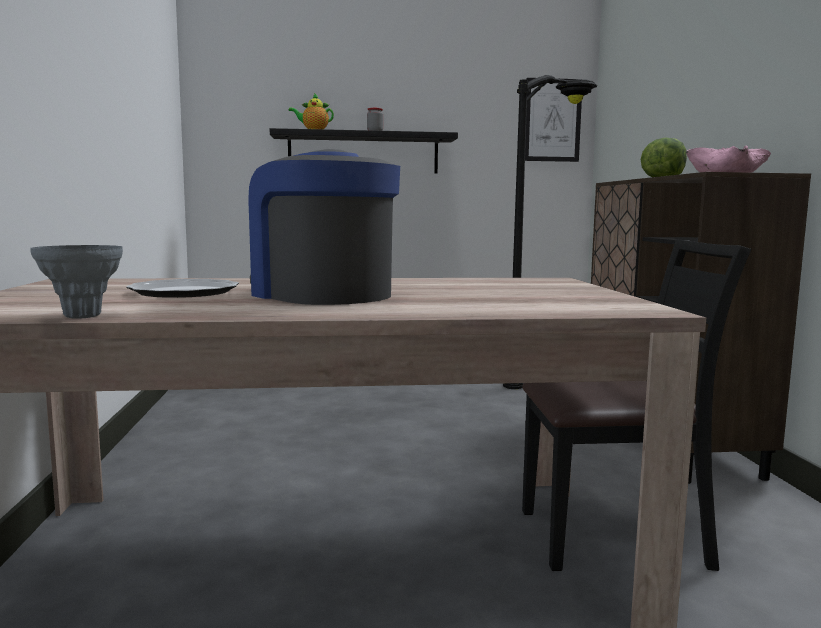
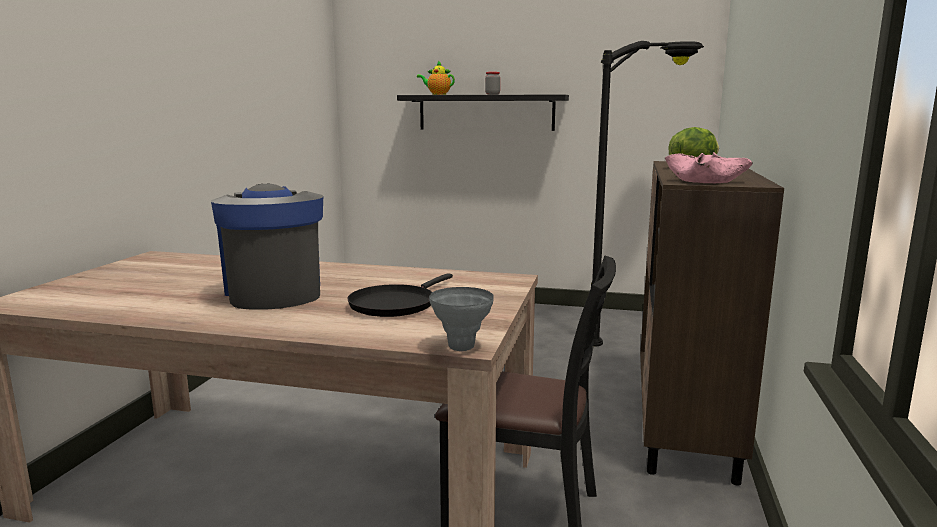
camera: 20 degrees right, 5 degrees up
grey vase [30,245,123,319] -> grey vase moved to [429,287,494,351]
plate [126,279,239,298] -> none
picture [525,78,582,162] -> none
none -> black frying pan [347,273,453,317]

